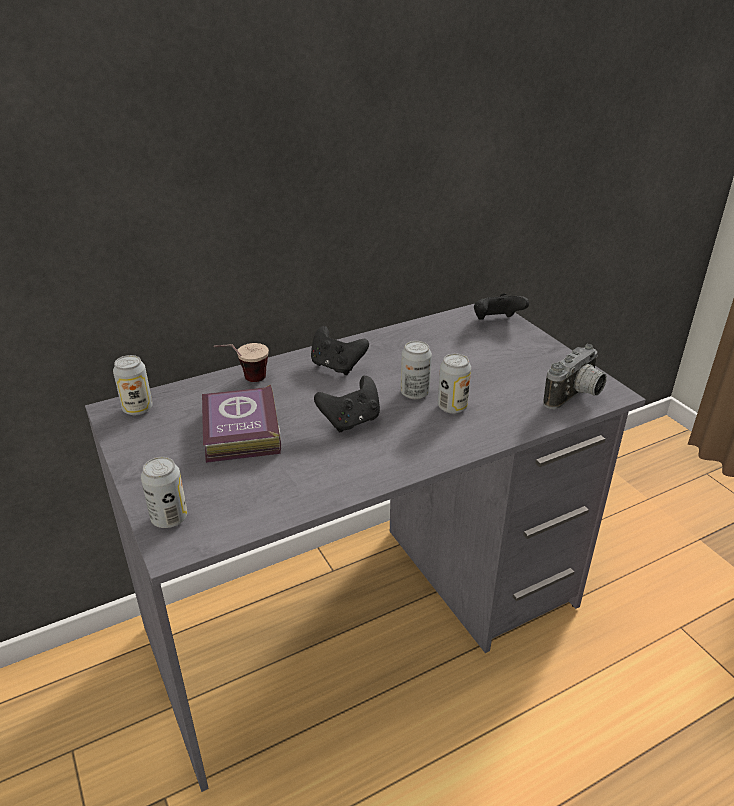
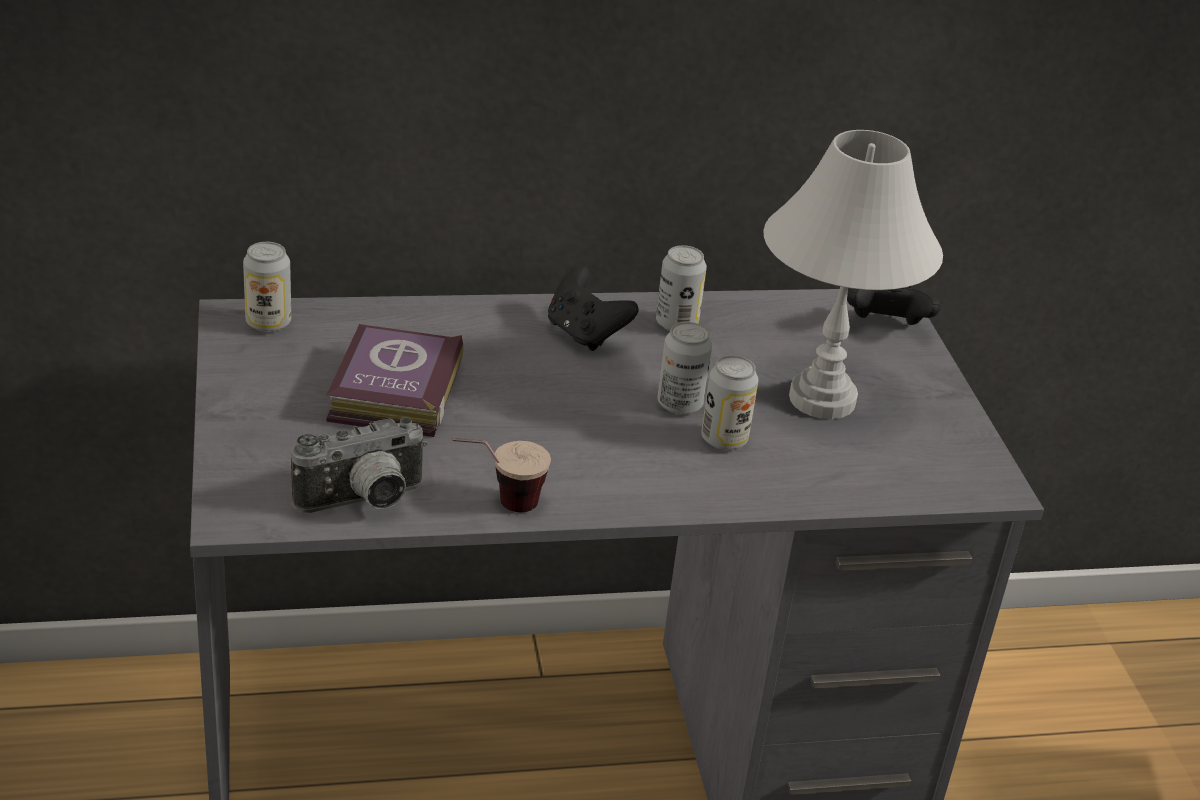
camera: 15 degrees right, 0 degrees up
can [141,457,187,528] -> can moved to [656,245,707,331]
cup [214,343,269,382] -> cup moved to [451,438,551,512]
black game controller [314,376,380,432] -> none
camera [543,344,607,409] -> camera moved to [291,417,427,513]
none -> white table lamp [764,130,943,419]

